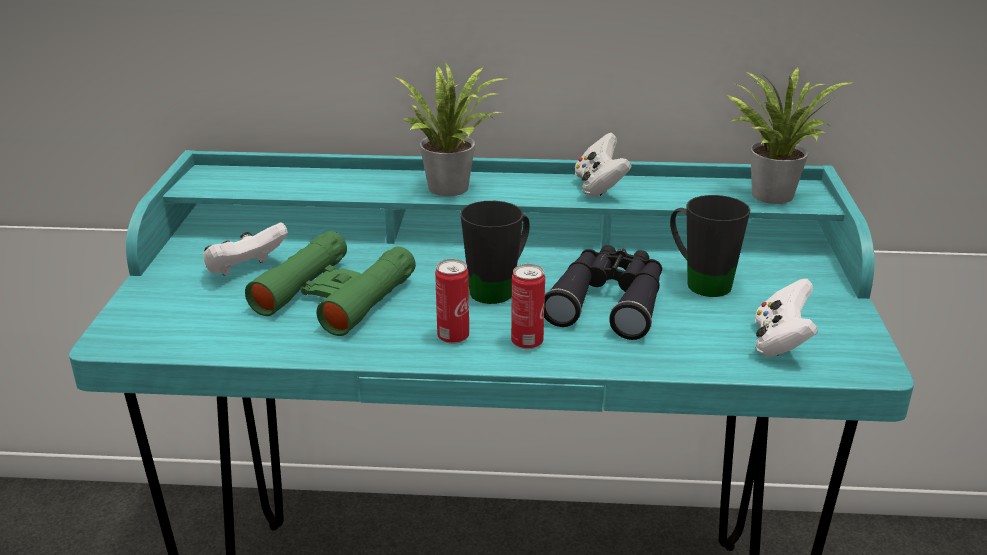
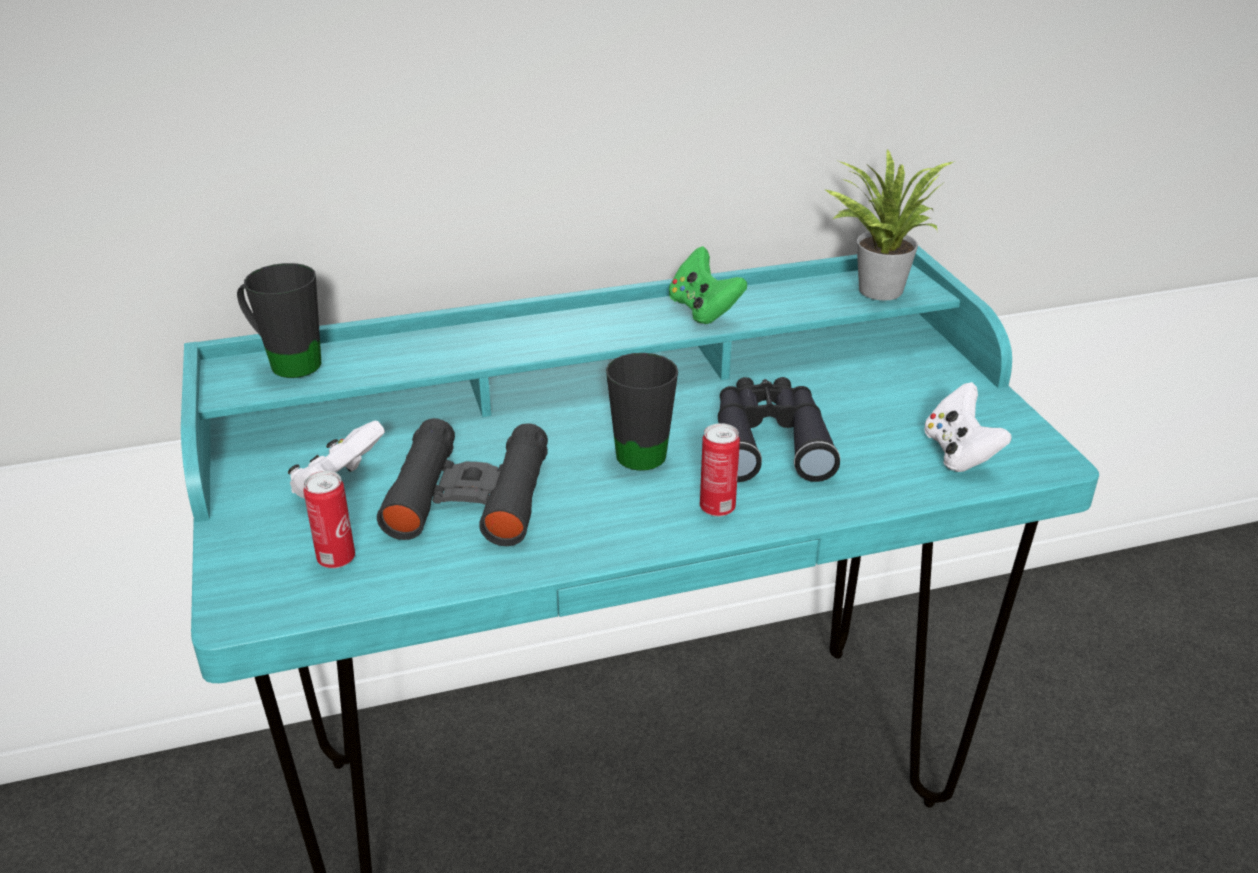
camera: 20 degrees left, 5 degrees up
green binoculars [245,231,416,336] -> black binoculars [377,418,548,546]
potted plant [394,62,510,196] -> none
can [435,259,469,344] -> can moved to [303,471,355,569]
white game controller [575,133,632,197] -> green game controller [669,246,747,324]
black mug [670,195,750,297] -> black mug moved to [237,263,322,378]

